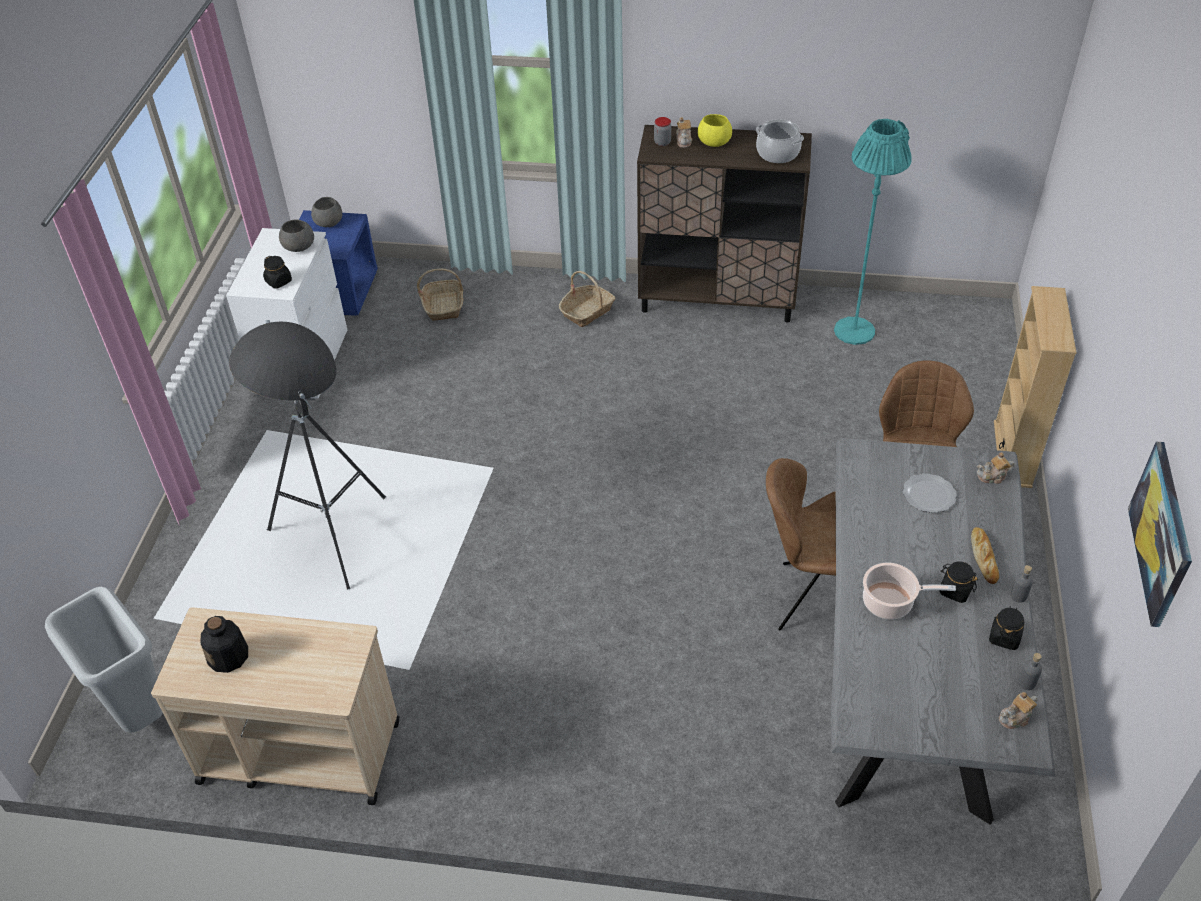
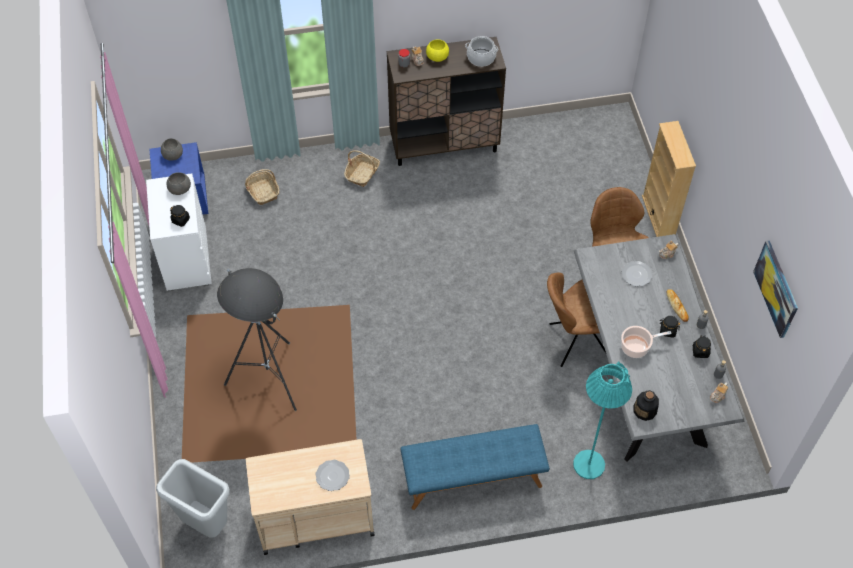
camera: 20 degrees left, 10 degrees up
white floor lamp [153,320,494,670] -> brown floor lamp [182,268,357,463]
bottle [201,616,248,673] -> bottle moved to [634,390,659,421]
turquoise floor lamp [834,119,912,345] -> turquoise floor lamp moved to [573,361,632,479]
none -> plate [315,460,350,491]
none -> blue bench [400,424,550,510]

